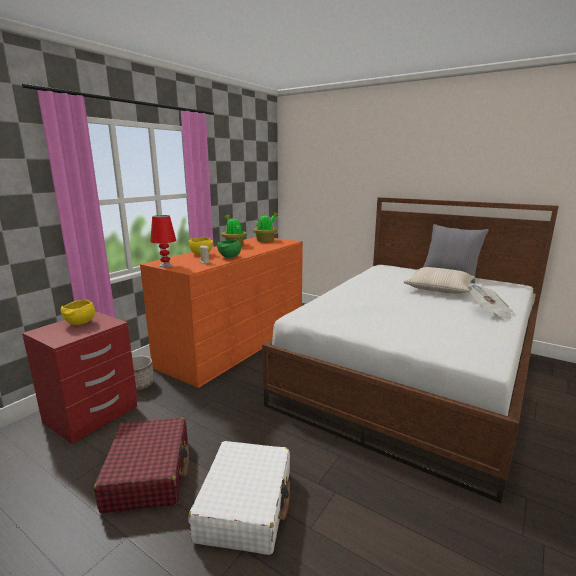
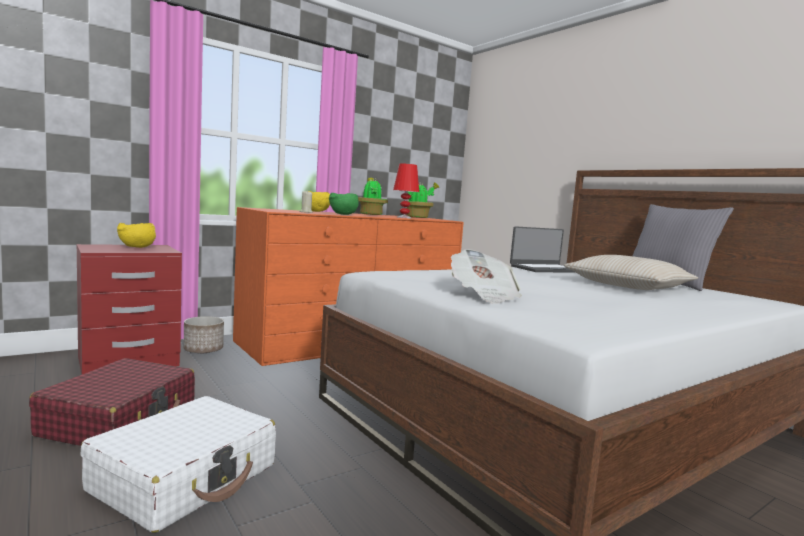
camera: 20 degrees right, 10 degrees down
red table lamp [150,215,176,267] -> red table lamp moved to [393,164,419,218]
newspaper [471,284,513,321] -> newspaper moved to [451,249,522,304]
none -> laptop [510,226,576,273]

